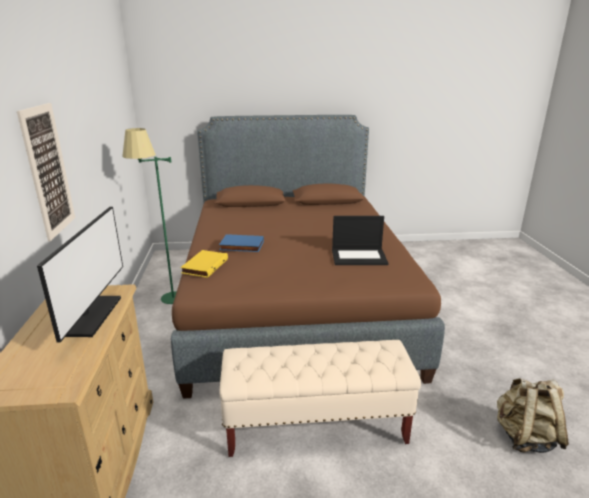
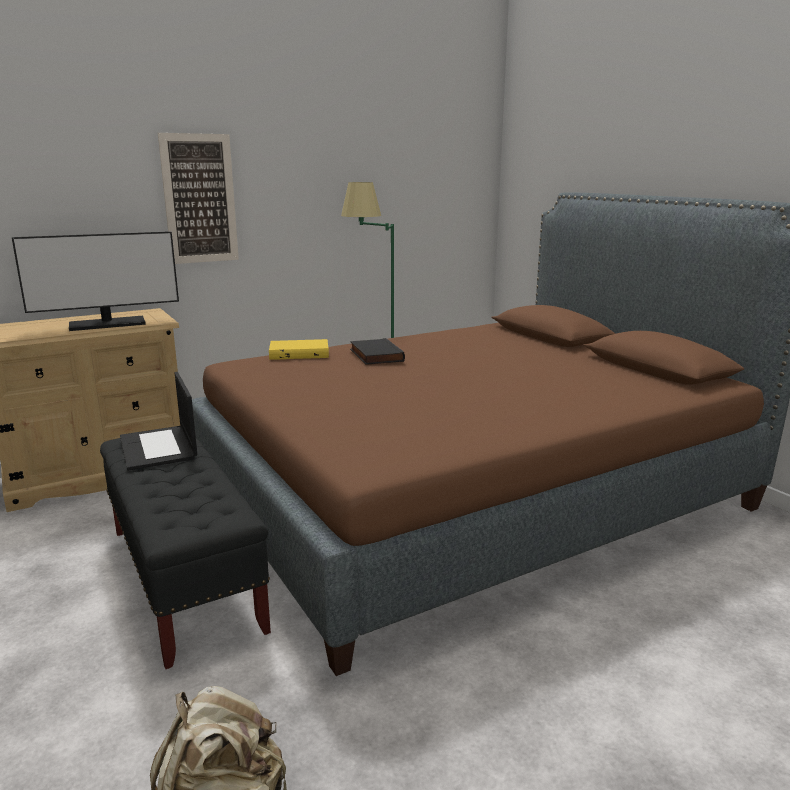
camera: 65 degrees right, 5 degrees down
blue book [219,234,264,252] -> black book [350,338,405,365]
beige bench [219,340,421,457] -> black bench [100,438,271,669]
laptop [332,216,389,265] -> laptop moved to [120,372,198,471]

